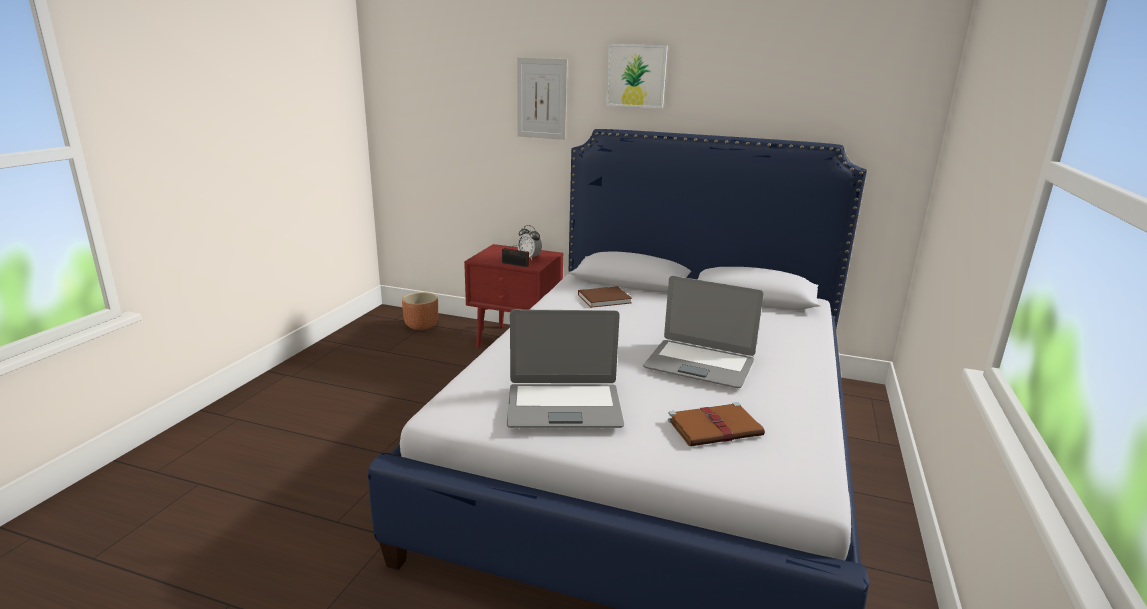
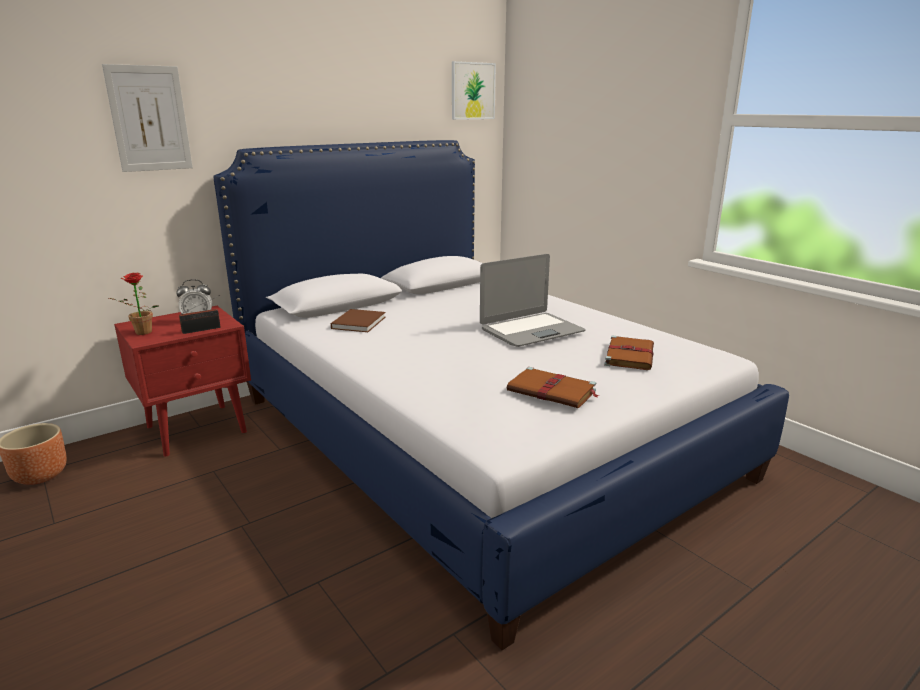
camera: 55 degrees left, 0 degrees up
laptop [507,309,624,428] -> brown book [507,367,600,408]
picture [606,44,668,108] -> picture moved to [452,61,496,120]
none -> potted plant [109,273,159,335]

